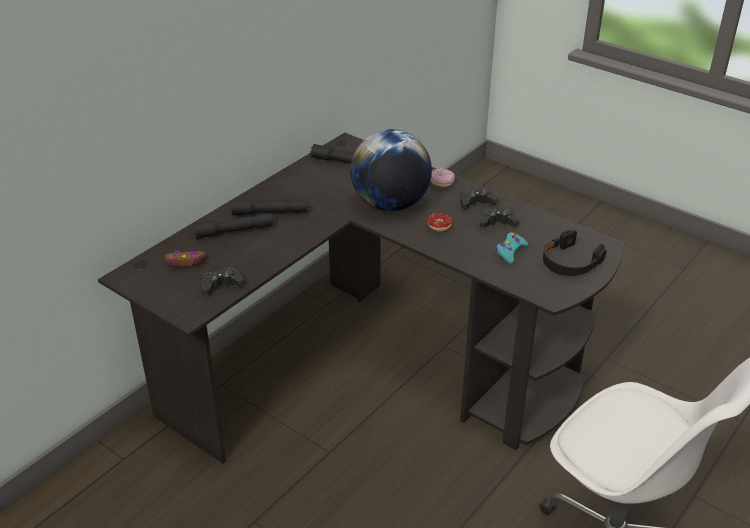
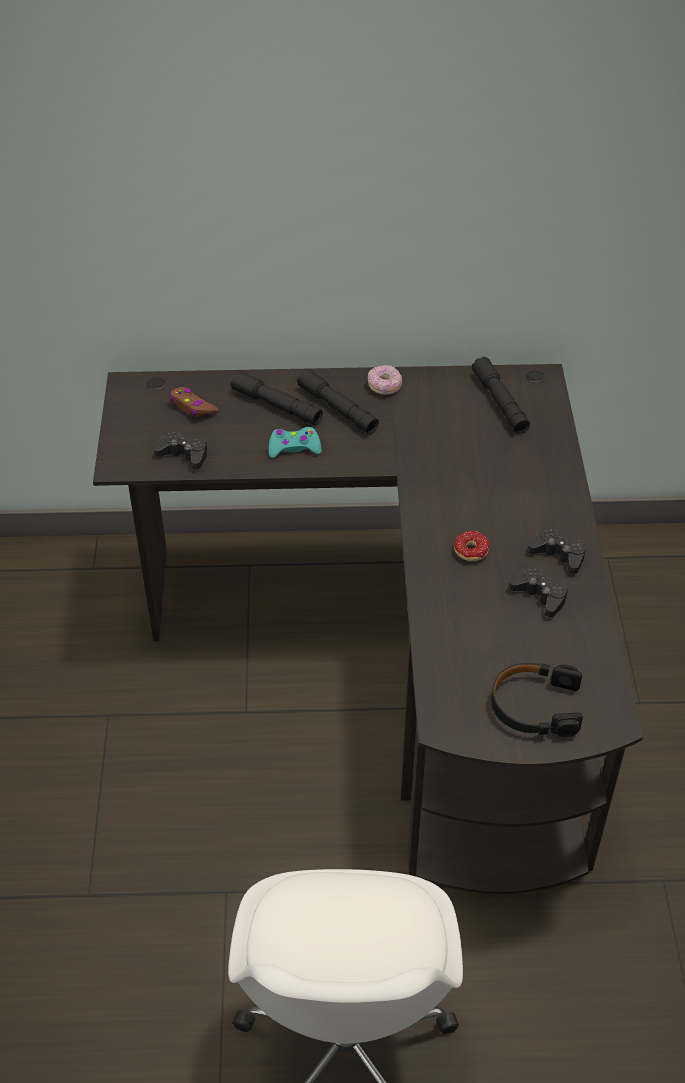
camera: 50 degrees right, 10 degrees up
globe [350,129,432,211] -> none
donut [430,168,455,187] -> donut moved to [368,365,402,395]
turquoise game controller [496,232,529,264] -> turquoise game controller moved to [269,427,322,458]

